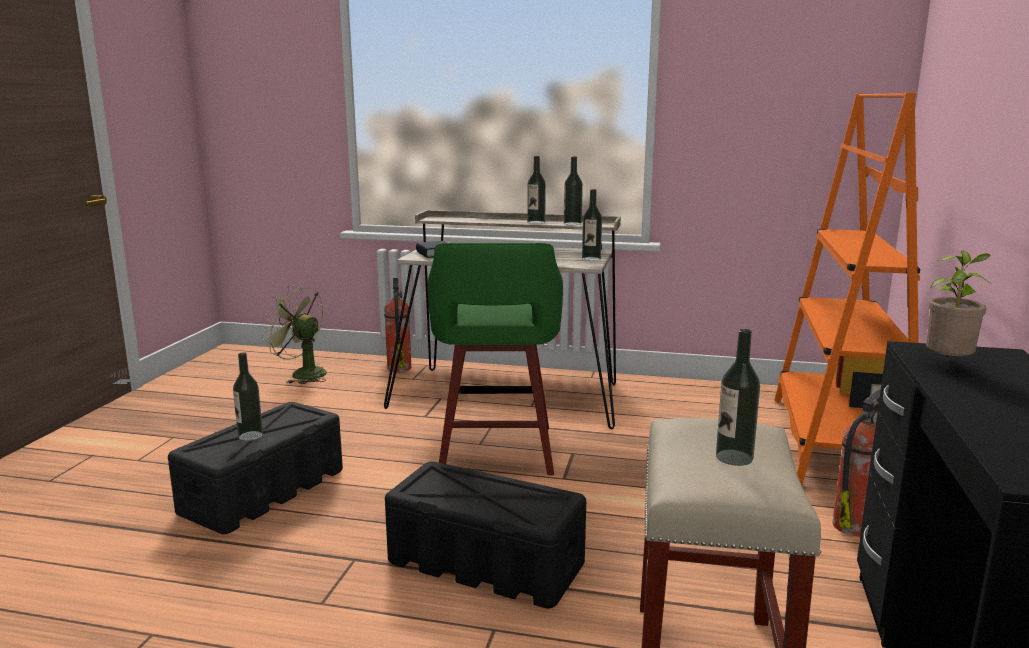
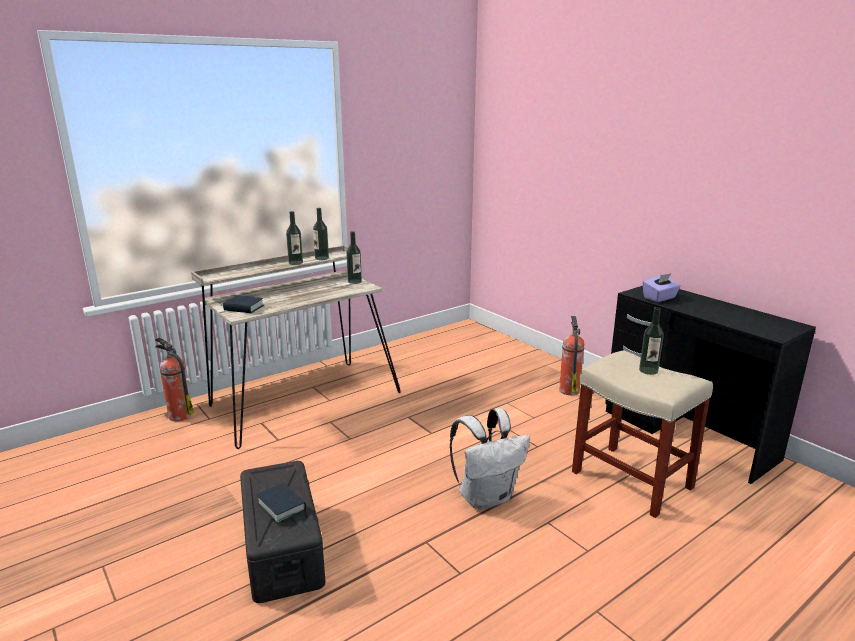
camera: 50 degrees left, 5 degrees up
bottle [233,352,263,441] -> book [257,483,306,524]
green fan [261,285,327,384] -> none
black storage box [385,461,586,608] -> white backpack [450,408,530,510]
green stool [427,243,563,475] -> none
orange bookcase [774,92,920,485] -> none
potted plant [926,251,993,357] -> purple tissue box [643,273,681,302]

